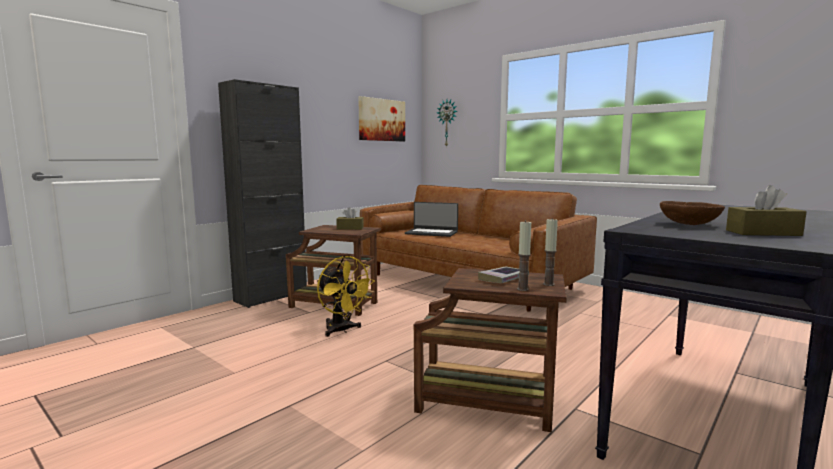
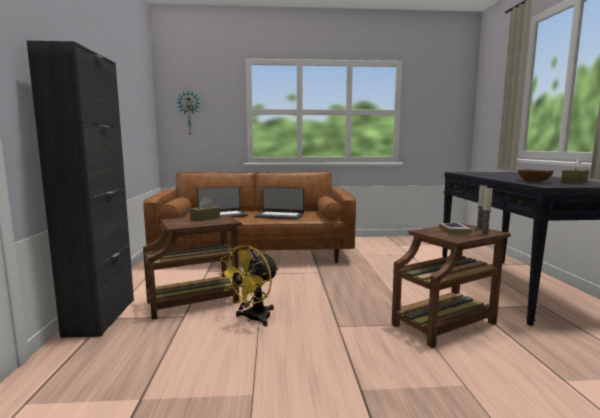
camera: 45 degrees left, 0 degrees up
yellow fan [317,256,375,337] -> yellow fan turned 120 degrees clockwise [218,245,279,326]
picture [358,96,405,141] -> none
none -> laptop [255,187,304,220]

